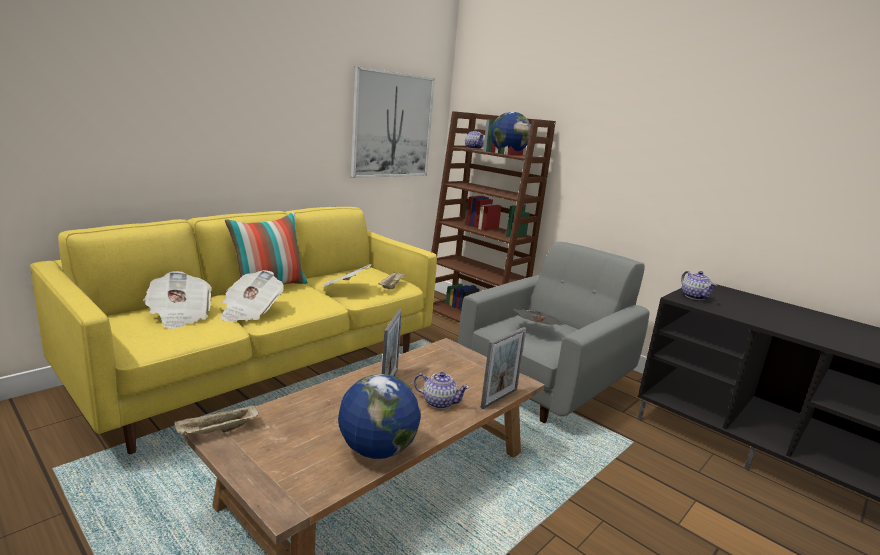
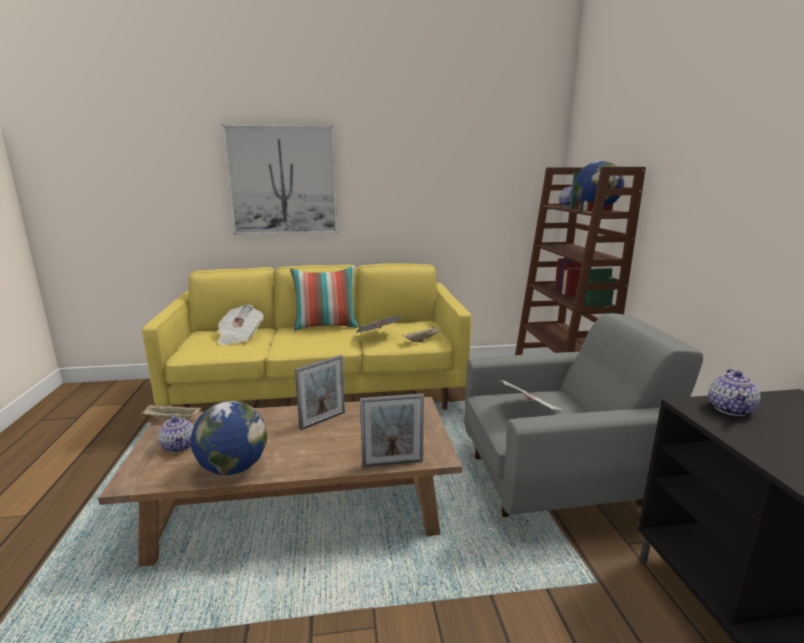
camera: 40 degrees right, 0 degrees up
newspaper [220,270,284,321] -> none
picture [350,67,435,178] -> picture moved to [222,124,338,235]
teapot [414,372,470,409] -> teapot moved to [158,414,194,453]

